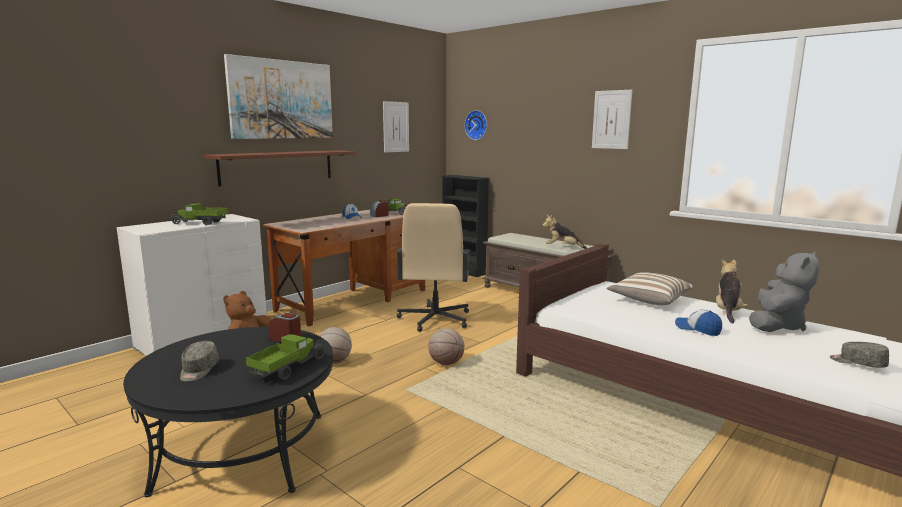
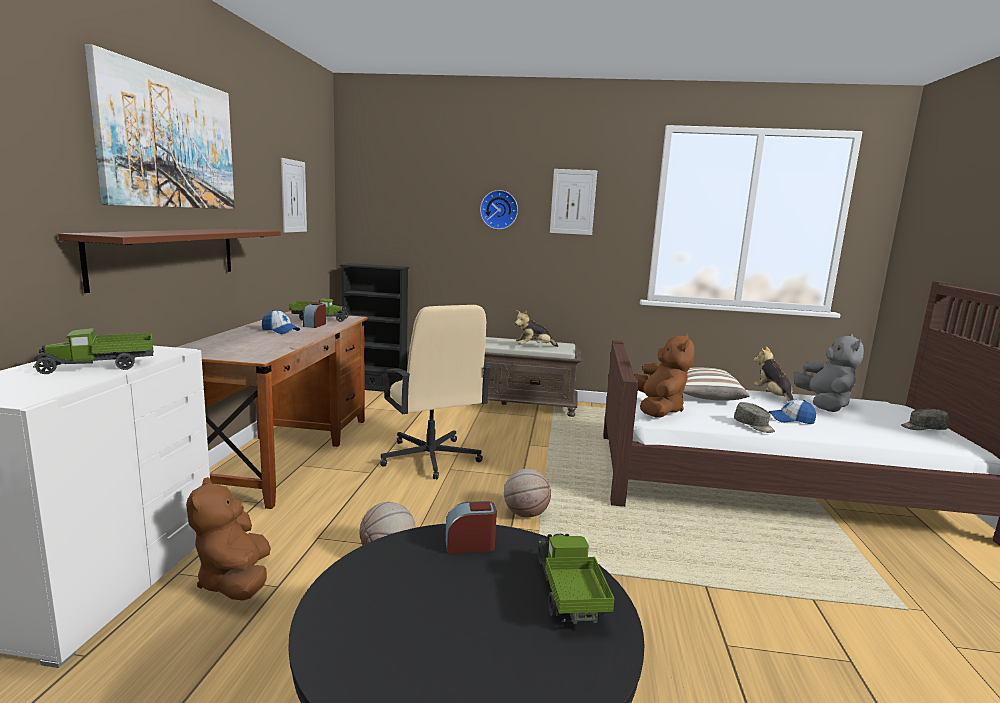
camera: 35 degrees left, 0 degrees up
grey cap [180,341,219,382] -> grey cap moved to [734,402,775,433]
wall clock [464,110,487,140] -> wall clock moved to [480,190,518,230]
none -> brown plush toy [635,333,695,418]

